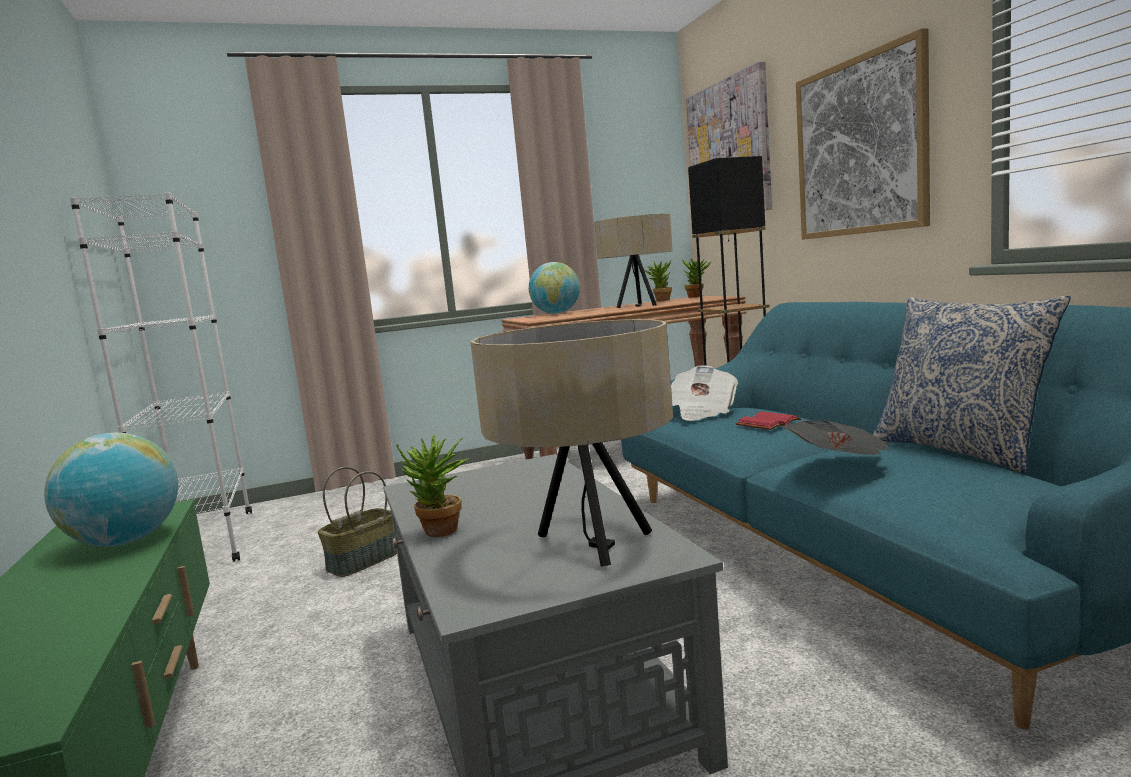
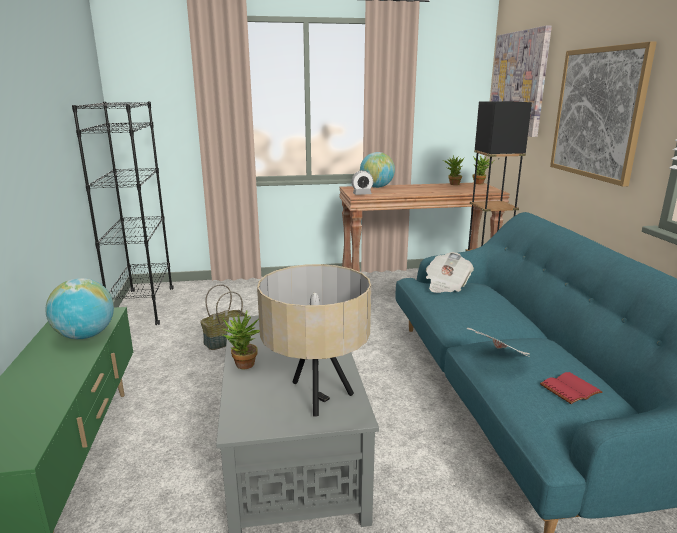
camera: 10 degrees right, 10 degrees up
white bookcase [70,192,252,562] -> black bookcase [72,101,173,325]
beige table lamp [594,214,673,308] -> none
red book [736,412,801,430] -> red book moved to [540,372,602,404]
pillow [873,296,1071,474] -> none
none -> alarm clock [351,170,373,195]

